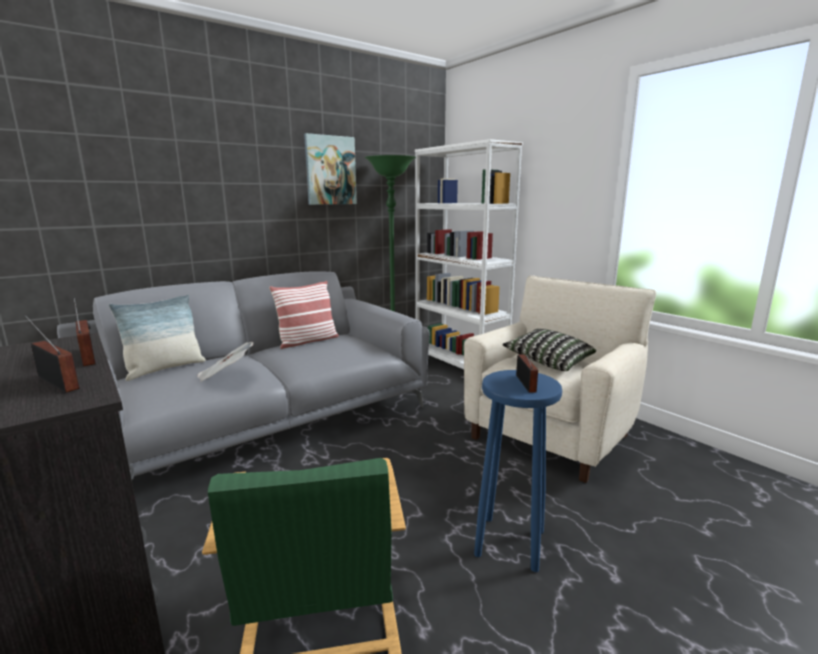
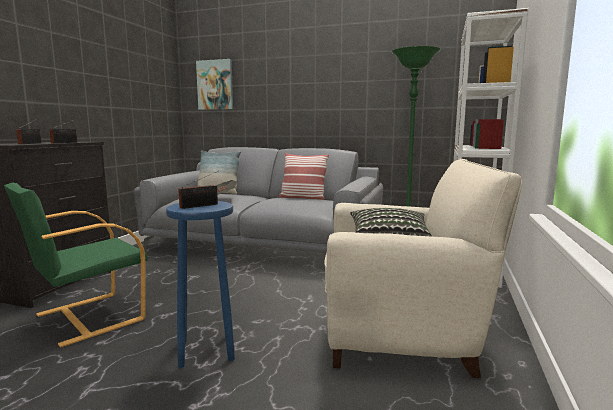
camera: 55 degrees right, 5 degrees down
picture [304,133,357,205] -> picture moved to [196,59,233,110]

